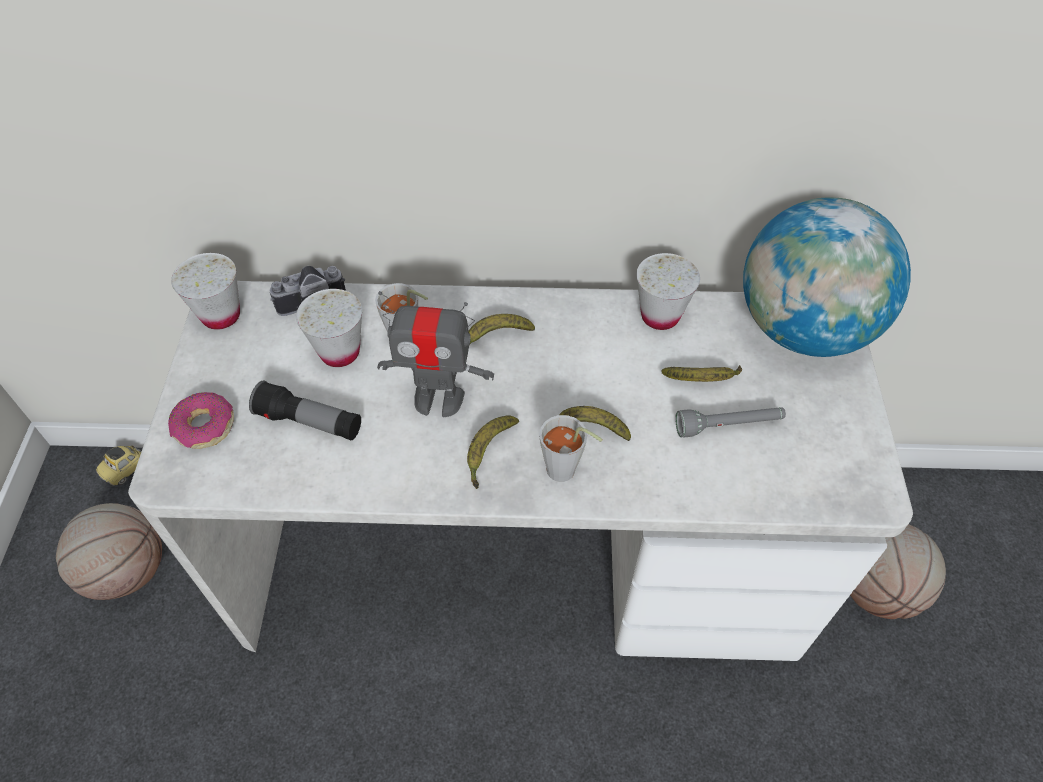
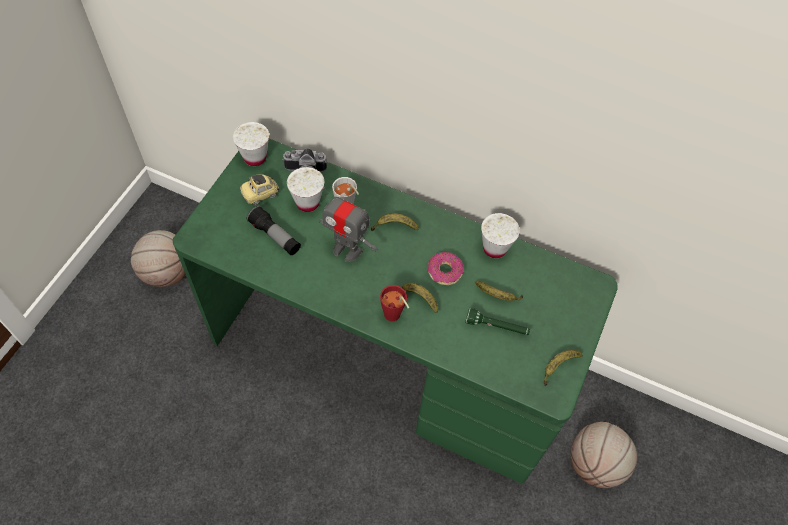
camera: 20 degrees right, 5 degrees up
toy car [96,446,142,486] -> toy car moved to [240,174,279,205]
white desk [128,281,913,661] -> green desk [173,139,618,483]
donut [168,392,234,449] -> donut moved to [427,252,464,285]
banana [467,415,519,489] -> banana moved to [544,350,583,386]
grey cup [539,415,603,482] -> red cup [380,285,409,321]
grey flashlight [675,407,786,438] -> green flashlight [465,308,530,335]
globe [743,198,911,357] -> none

